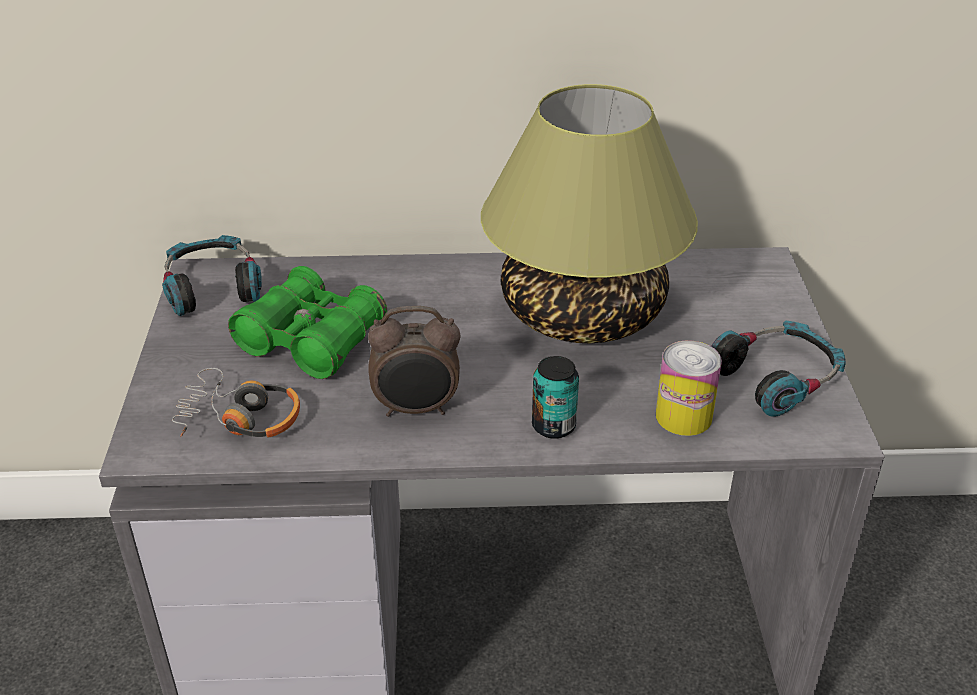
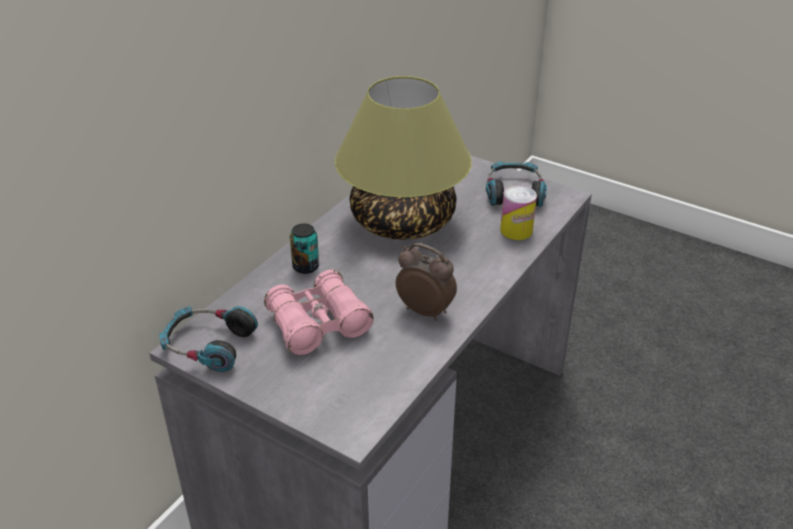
camera: 55 degrees left, 0 degrees up
headphones [172,368,300,437] -> none
green binoculars [228,266,387,379] -> pink binoculars [264,270,374,355]
alarm clock [368,306,461,417] -> alarm clock turned 90 degrees counterclockwise [396,243,457,321]
can [532,356,579,439] -> can moved to [290,223,319,274]

